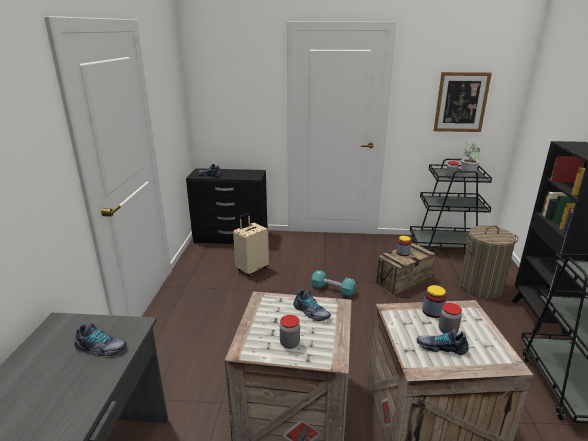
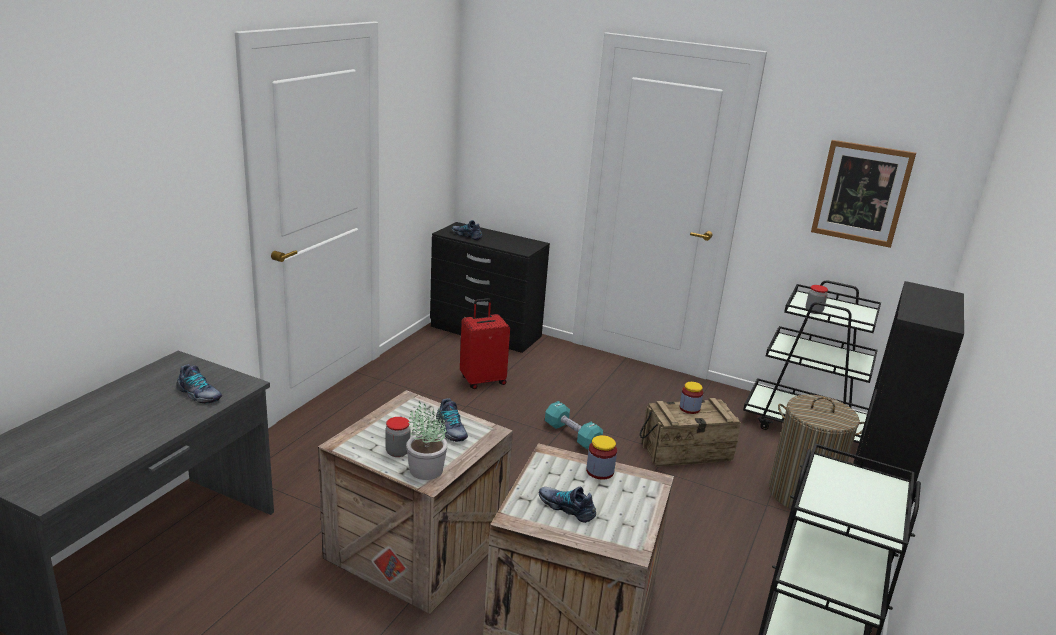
camera: 20 degrees right, 0 degrees up
beige suitcase [233,213,269,277] -> red suitcase [460,298,510,389]
jar [439,303,462,334] -> none
potted plant [461,143,480,176] -> potted plant moved to [406,401,448,480]

